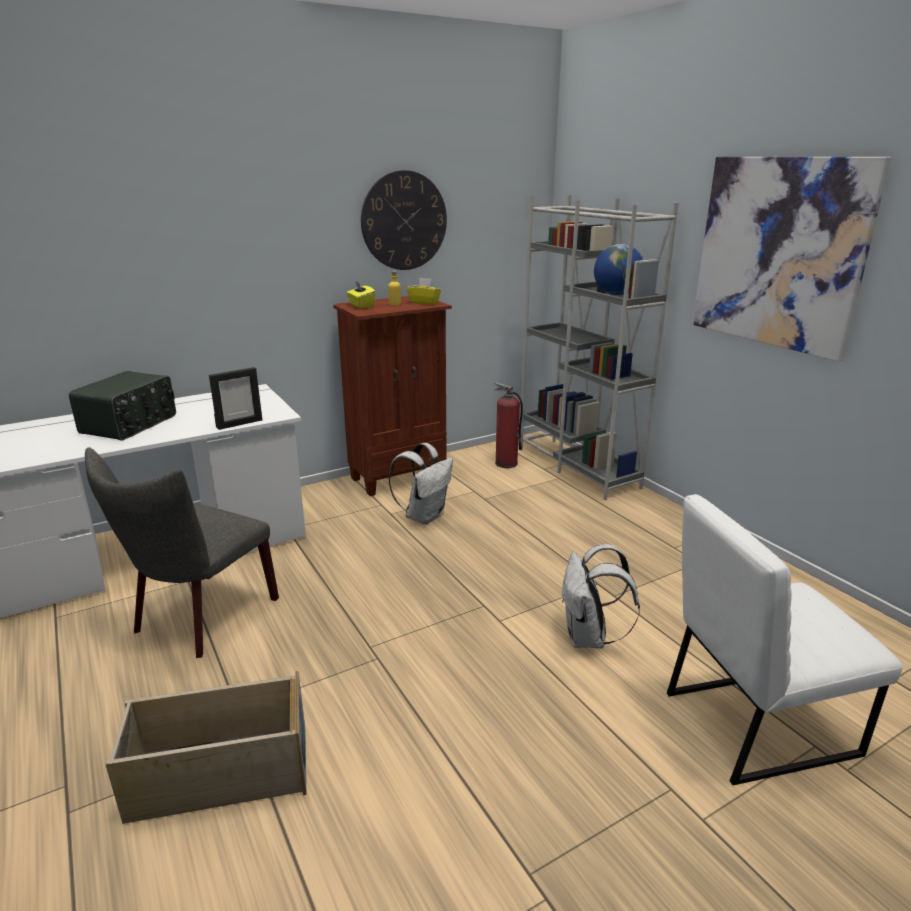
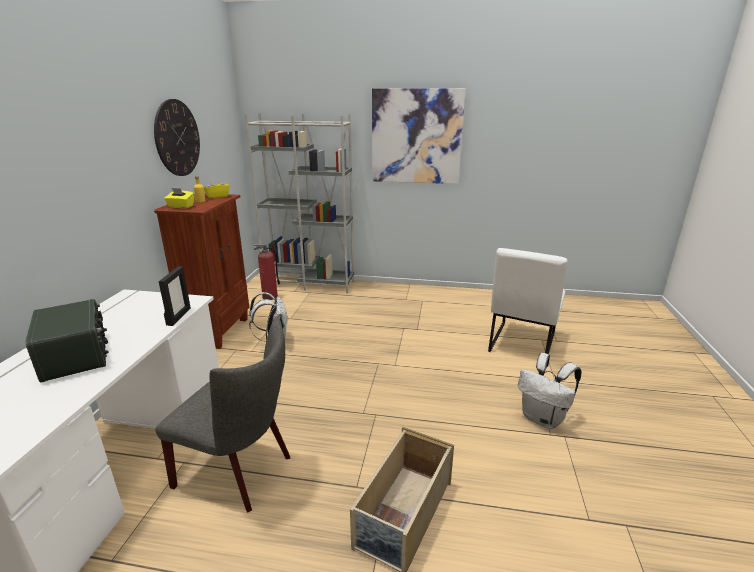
camera: 50 degrees left, 0 degrees up
grey chair [85,447,279,658] -> grey chair turned 45 degrees counterclockwise [155,317,290,513]
white backpack [561,544,640,649] -> white backpack moved to [518,353,582,429]
globe [594,244,643,296] -> none

